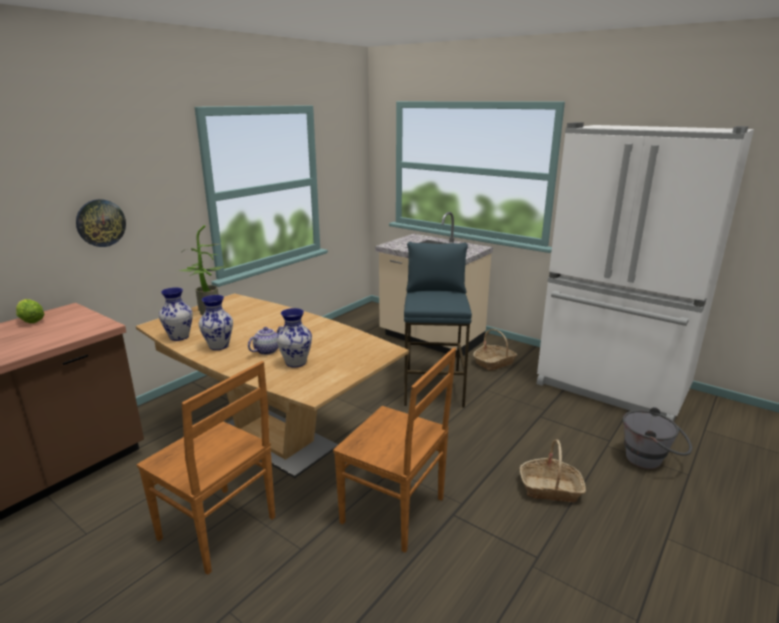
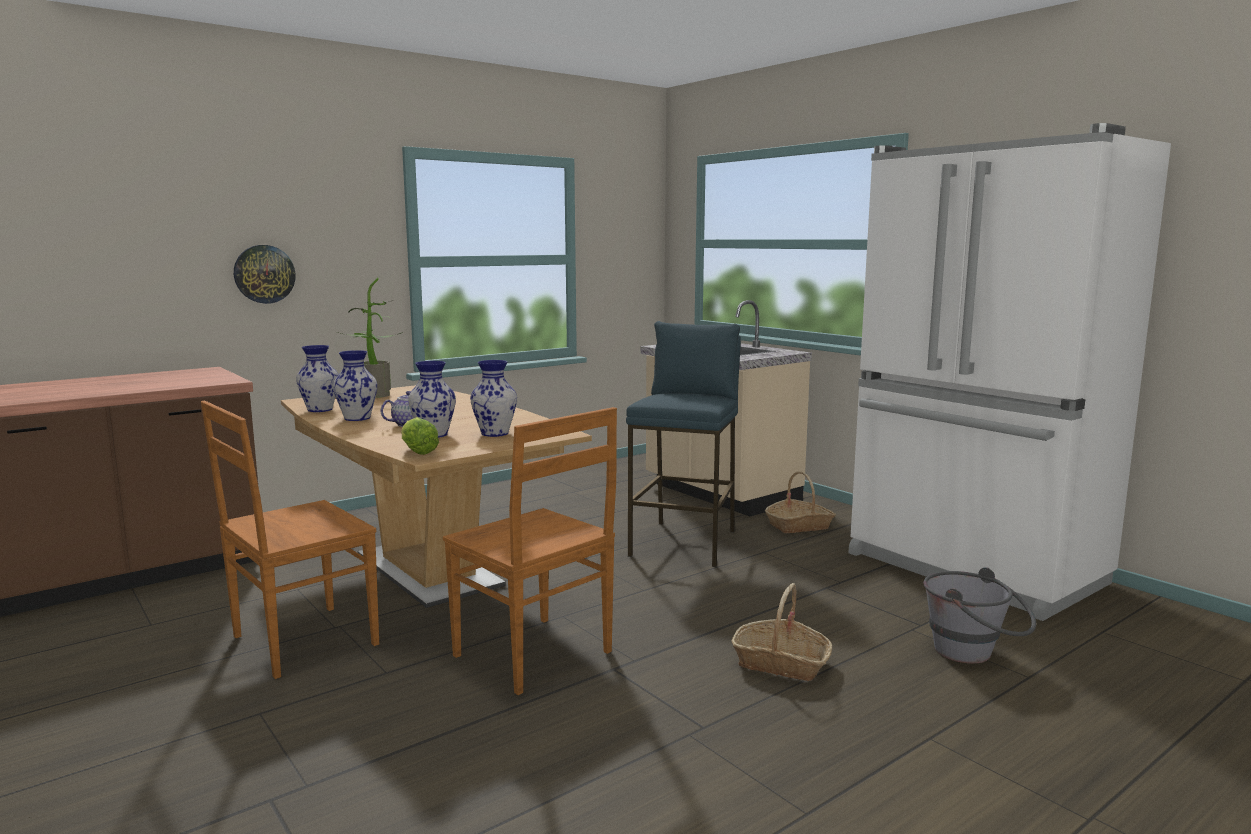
camera: 15 degrees right, 10 degrees down
lettuce [16,299,45,323] -> lettuce moved to [401,417,439,455]
brown chair [137,361,275,575] -> brown chair turned 90 degrees clockwise [201,400,379,679]
none -> vase [470,360,517,437]

